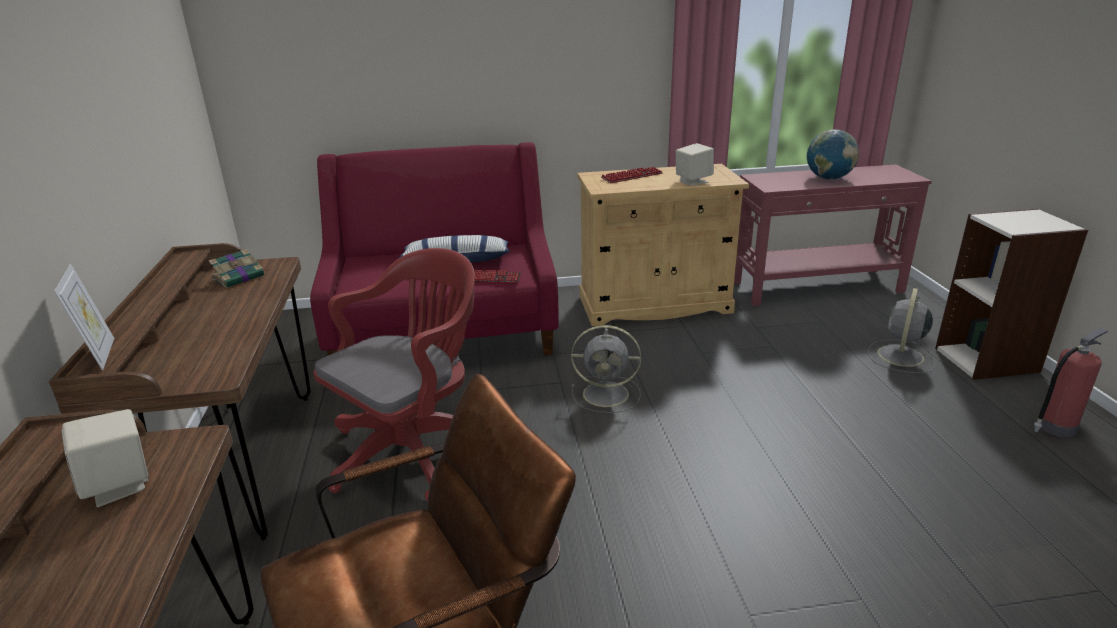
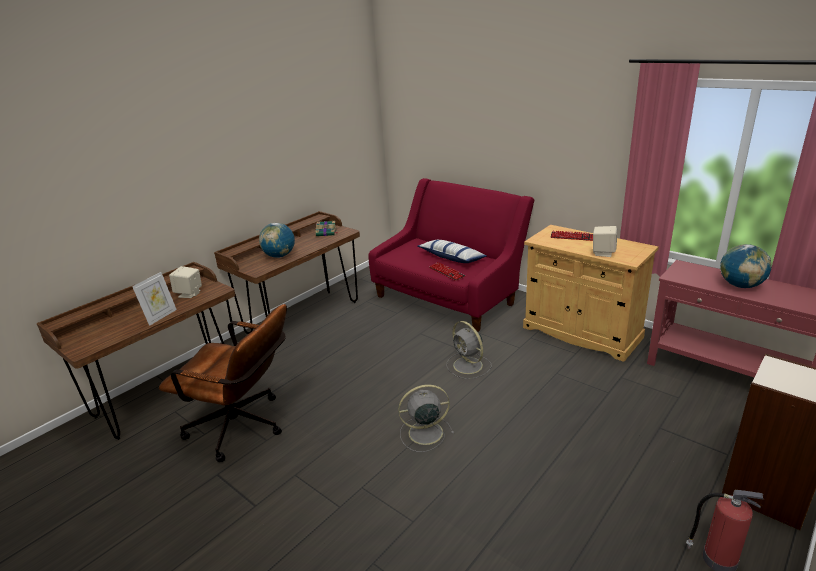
camera: 50 degrees right, 0 degrees up
picture frame [54,264,114,370] -> picture frame moved to [132,272,177,326]
red office chair [314,248,475,501] -> none
grey fan [868,288,935,373] -> grey fan moved to [398,385,454,452]
none -> globe [259,223,295,258]

